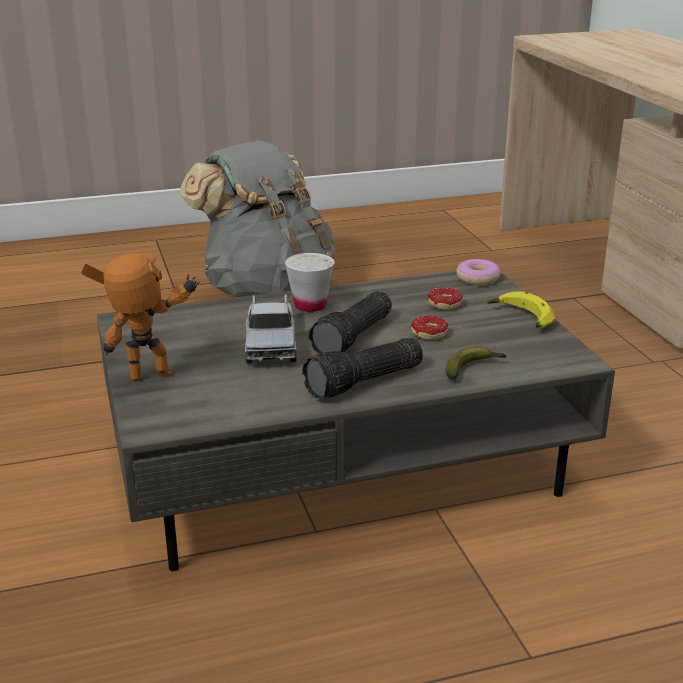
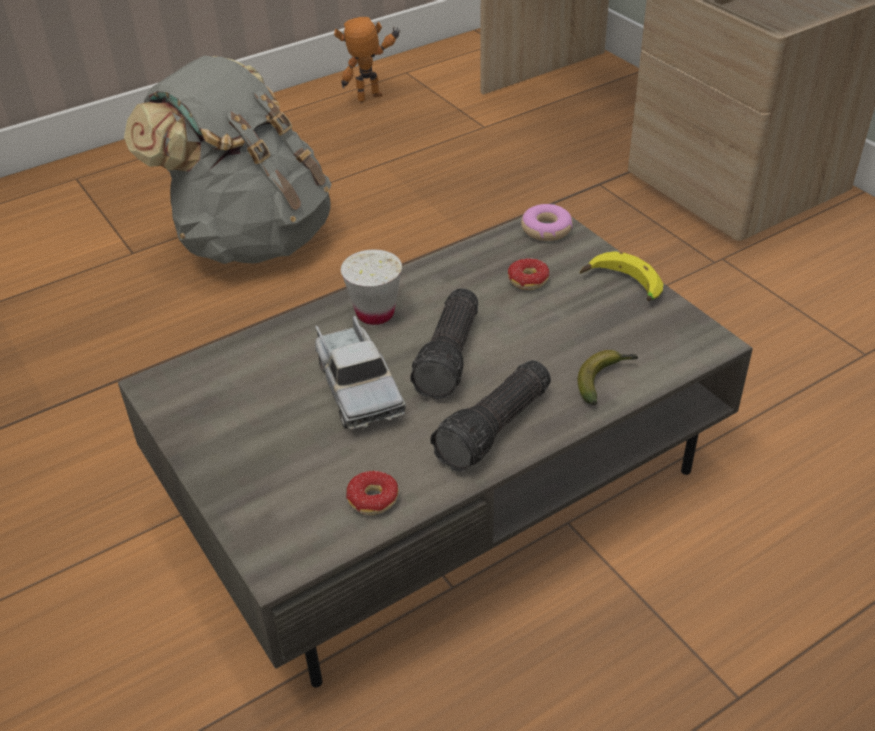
camera: 15 degrees left, 15 degrees up
toy robot [80,253,200,381] -> toy robot moved to [334,17,401,102]
donut [410,315,448,340] -> donut moved to [346,471,399,515]

